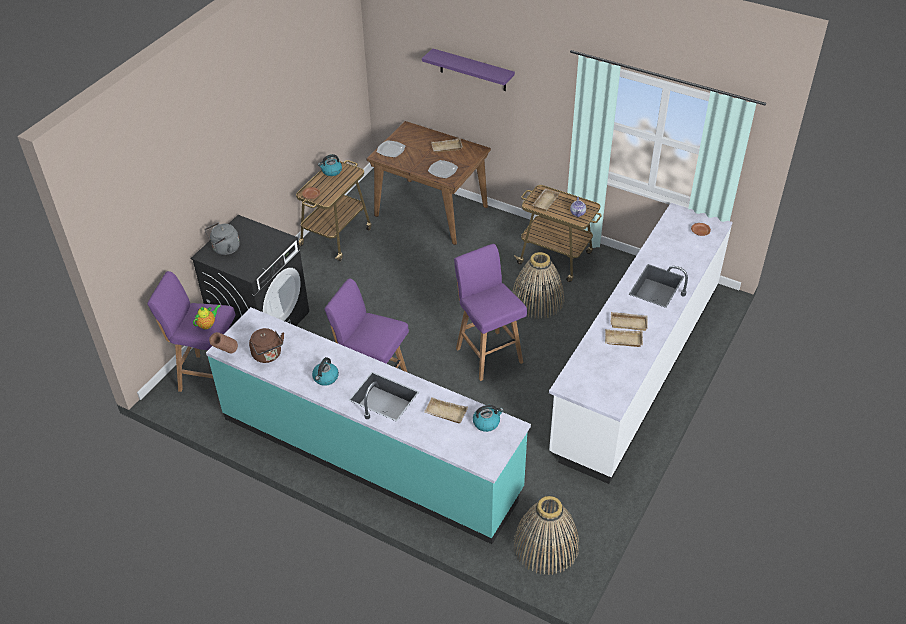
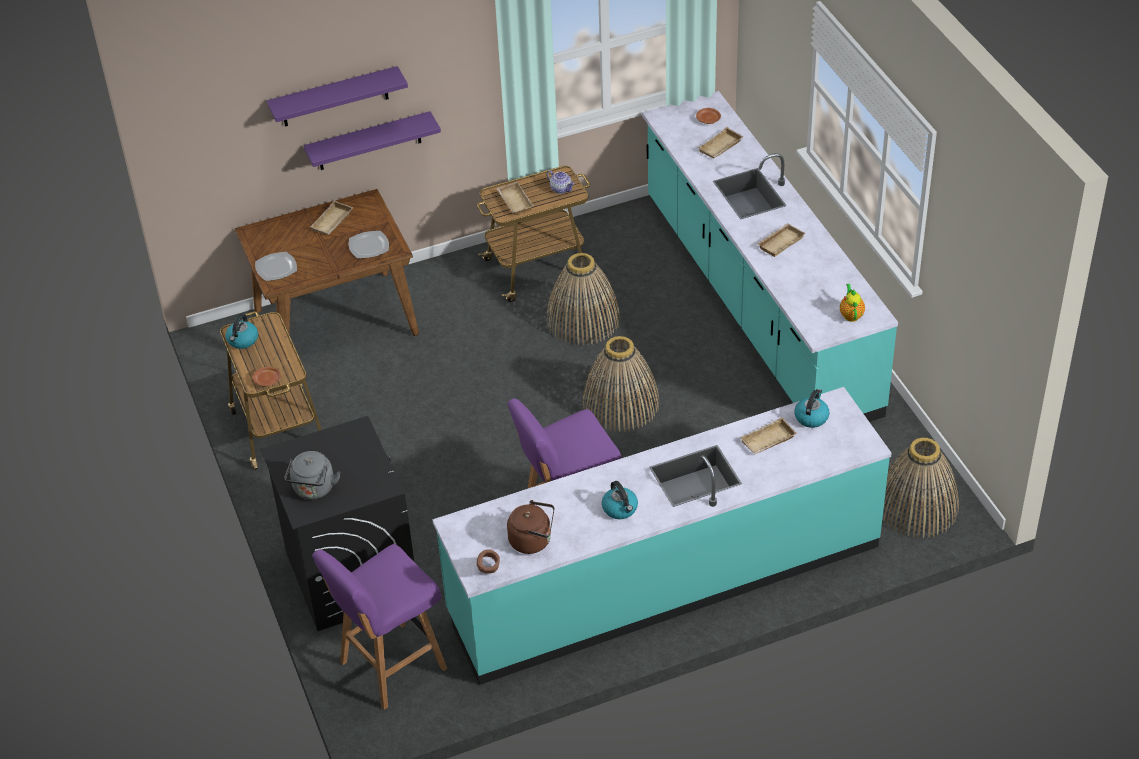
camera: 50 degrees left, 0 degrees up
teapot [193,305,221,329] -> teapot moved to [840,284,865,322]
purple stool [454,244,527,381] -> basket [582,336,659,432]
white counter [549,203,733,484] -> turquoise counter [642,91,898,422]
beige tray [605,329,643,347] -> beige tray moved to [698,127,744,159]
none -> purple shelf [304,111,441,170]

